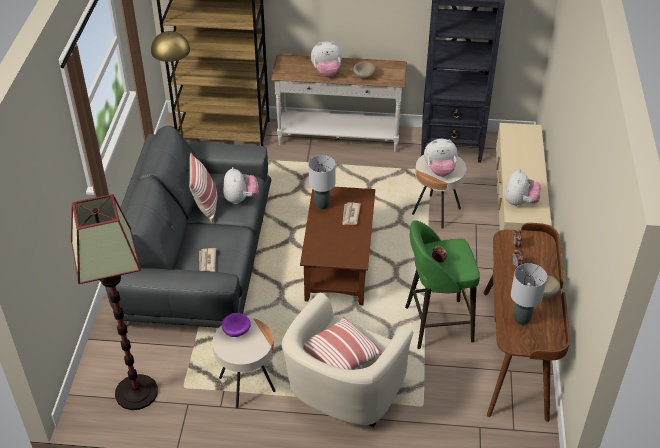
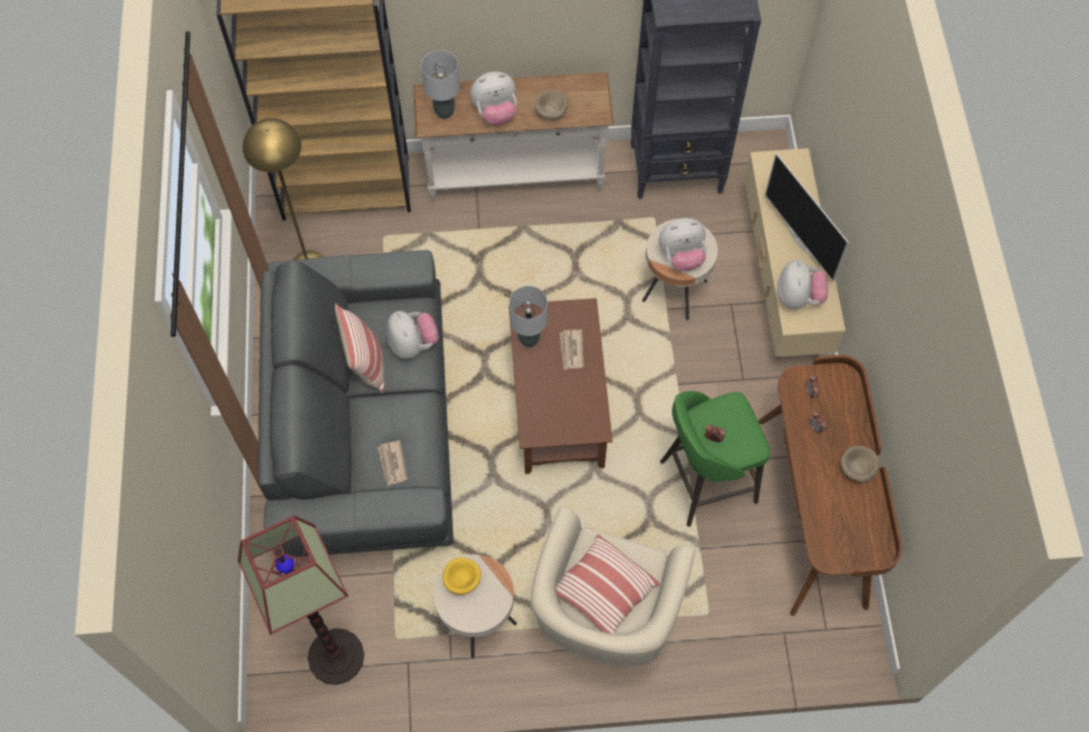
camera: 10 degrees left, 20 degrees up
purple bowl [222,313,251,337] -> yellow bowl [443,557,481,595]
grey table lamp [511,263,547,325] -> grey table lamp moved to [421,50,460,119]
none -> television [765,153,849,282]

